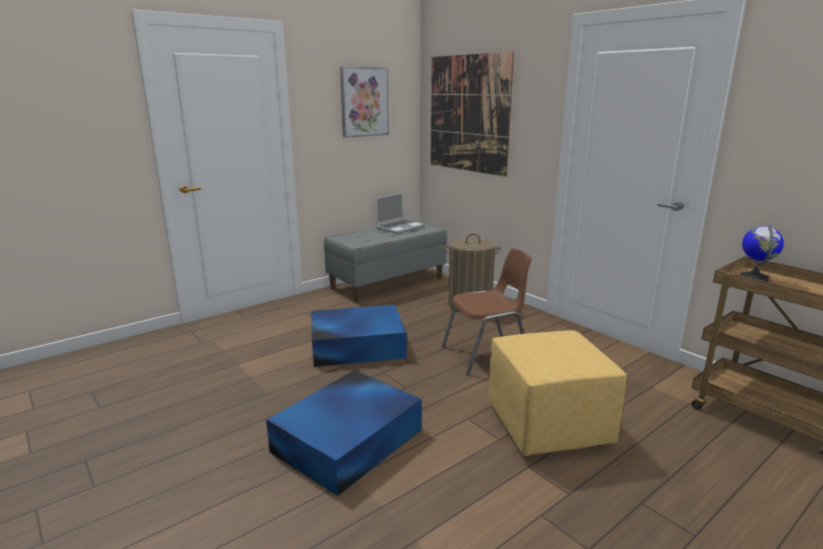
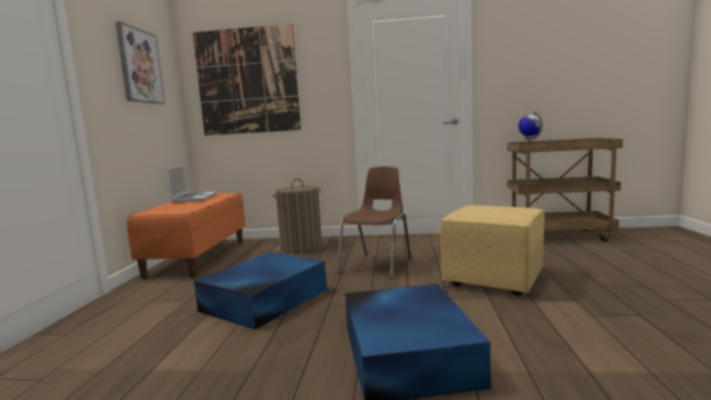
camera: 45 degrees left, 10 degrees down
grey bench [324,220,447,303] -> orange bench [127,193,245,279]

